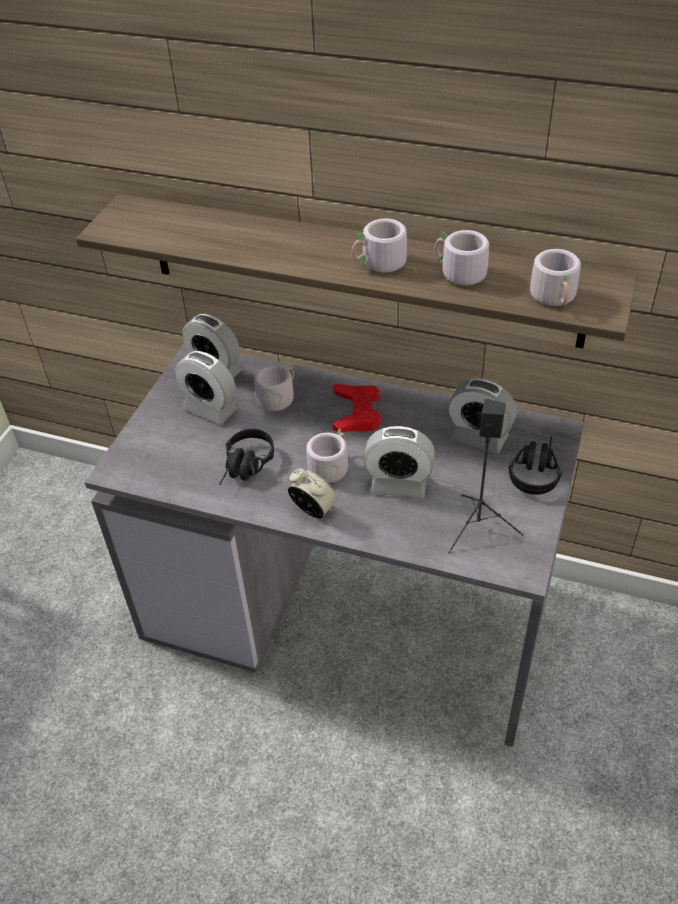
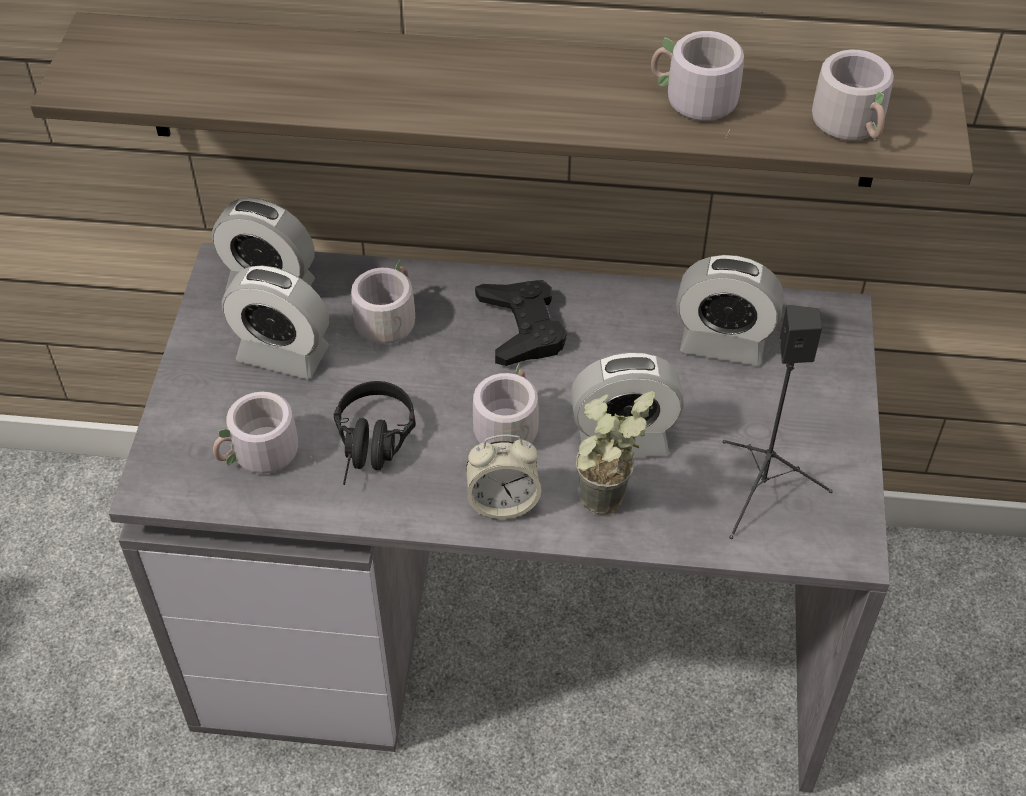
camera: 15 degrees left, 5 degrees up
alarm clock [288,469,338,518] -> alarm clock turned 150 degrees clockwise [466,435,541,519]
red game controller [333,384,381,432] -> black game controller [475,280,567,366]
grey mug [352,219,417,273] -> grey mug moved to [213,392,316,474]
black headphones [509,436,562,495] -> none
none -> potted plant [576,391,655,515]

